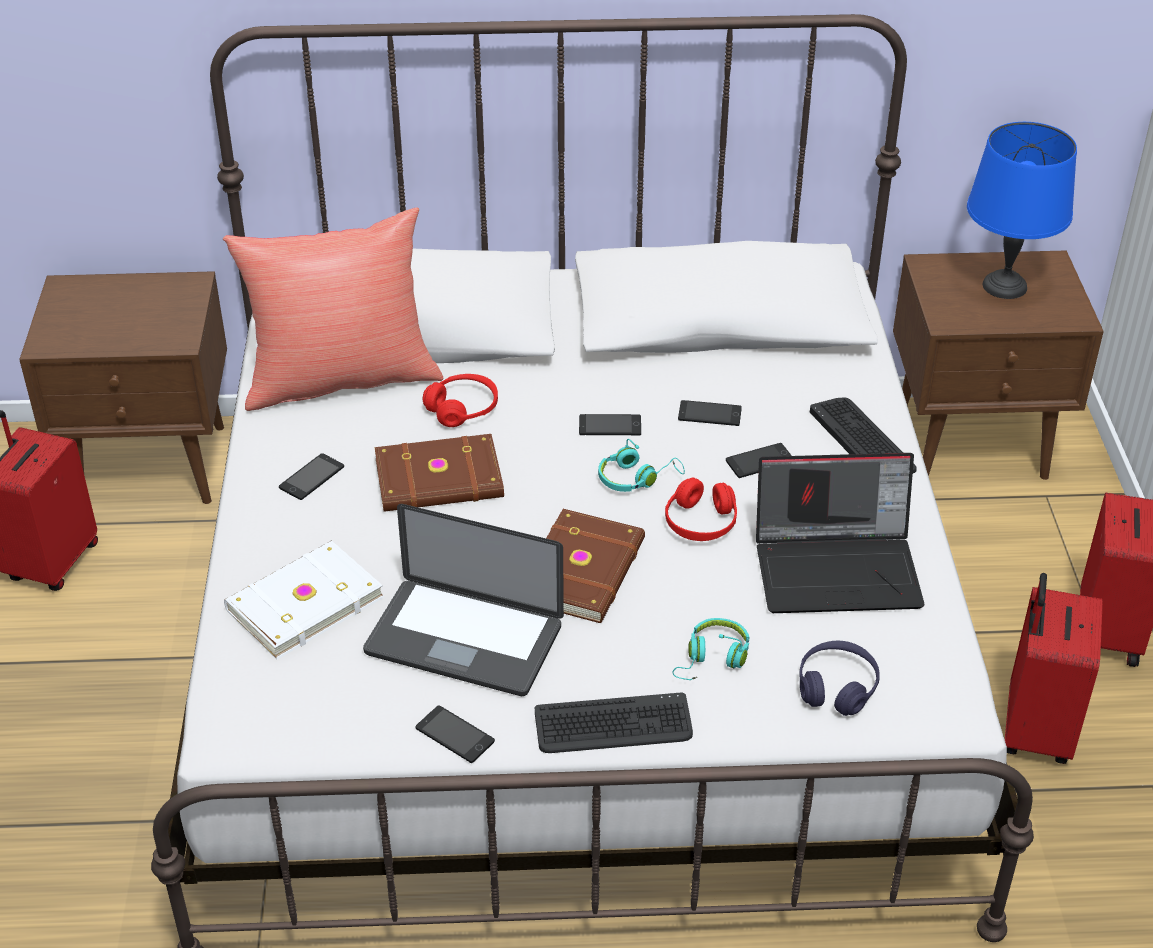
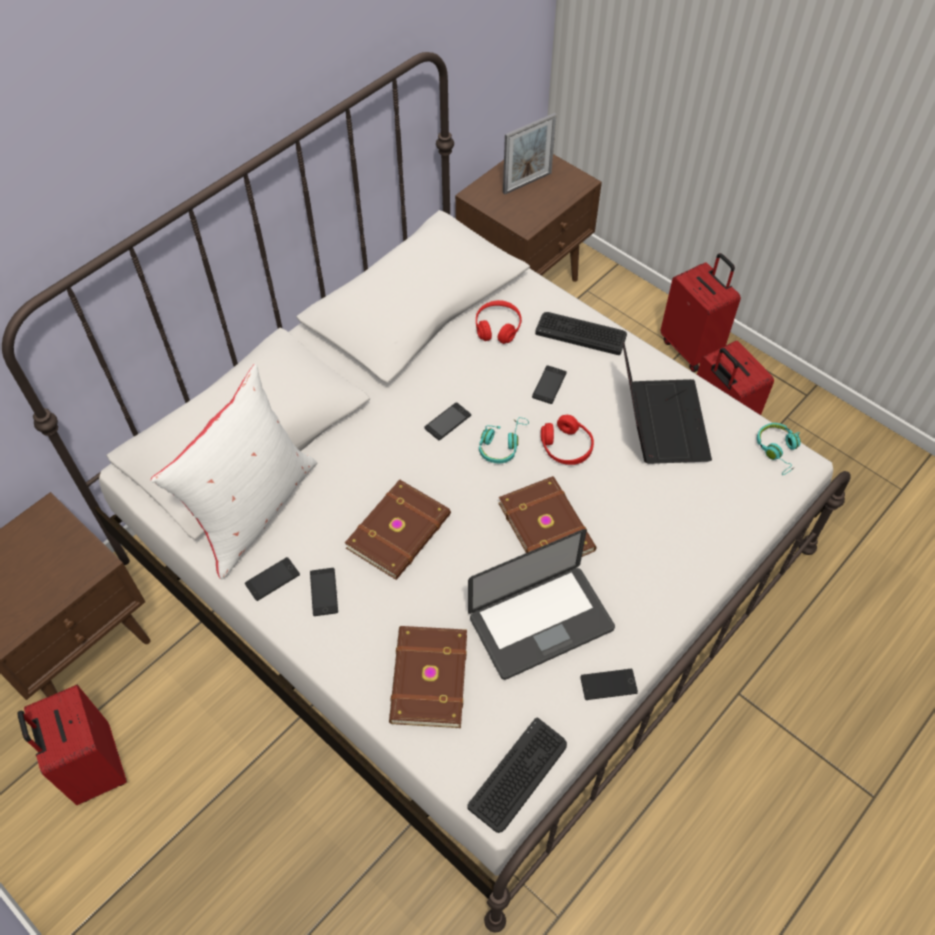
camera: 45 degrees left, 15 degrees up
red pillow [223,207,443,411] -> white pillow [151,364,317,579]
white book [224,541,384,659] -> brown book [389,626,467,728]
red headphones [423,374,498,427] -> red headphones moved to [476,300,522,344]
keyboard [535,693,693,753] -> keyboard moved to [467,718,567,833]
turquoise headphones [672,618,749,680] -> turquoise headphones moved to [757,423,801,475]
phone [678,400,742,426] -> phone moved to [245,557,300,601]
laptop [756,453,924,613] -> laptop turned 45 degrees counterclockwise [622,343,712,464]
purple headphones [799,641,880,716] -> none
blue table lamp [967,122,1077,299] -> picture frame [503,113,557,195]

